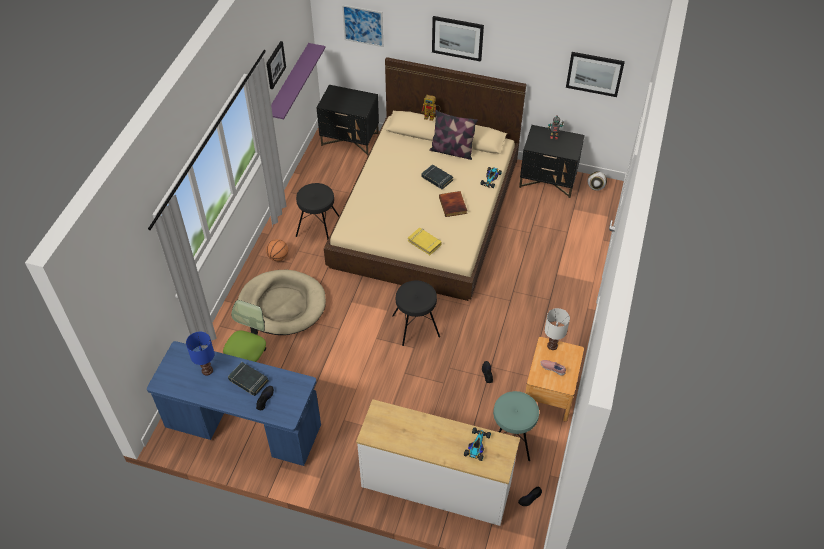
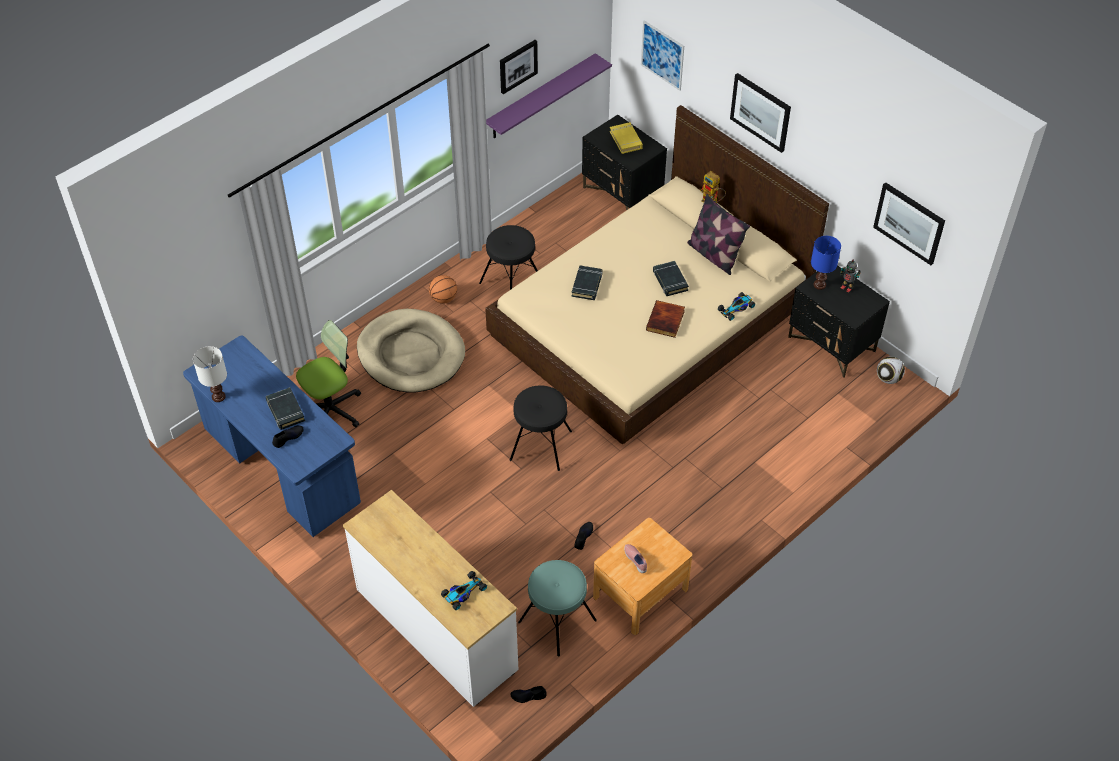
camera: 30 degrees right, 0 degrees up
blue table lamp [186,332,215,376] -> blue table lamp moved to [811,236,841,290]
yellow book [408,228,441,255] -> yellow book moved to [610,122,643,154]
white table lamp [544,308,570,350] -> white table lamp moved to [193,346,227,402]
none -> black book [572,265,603,300]

